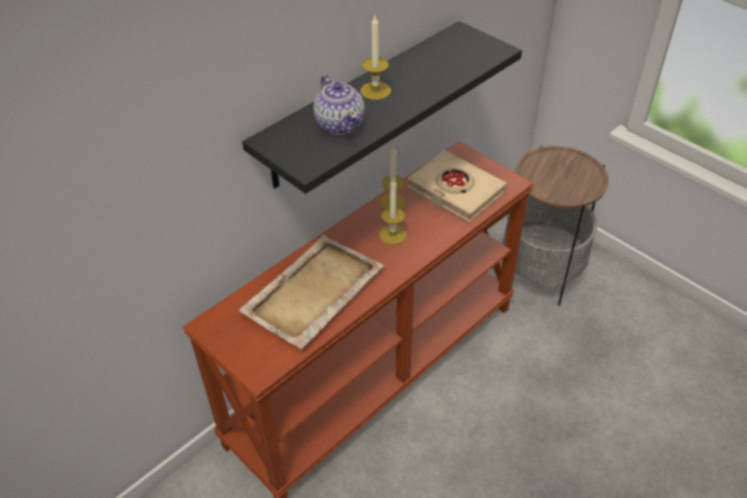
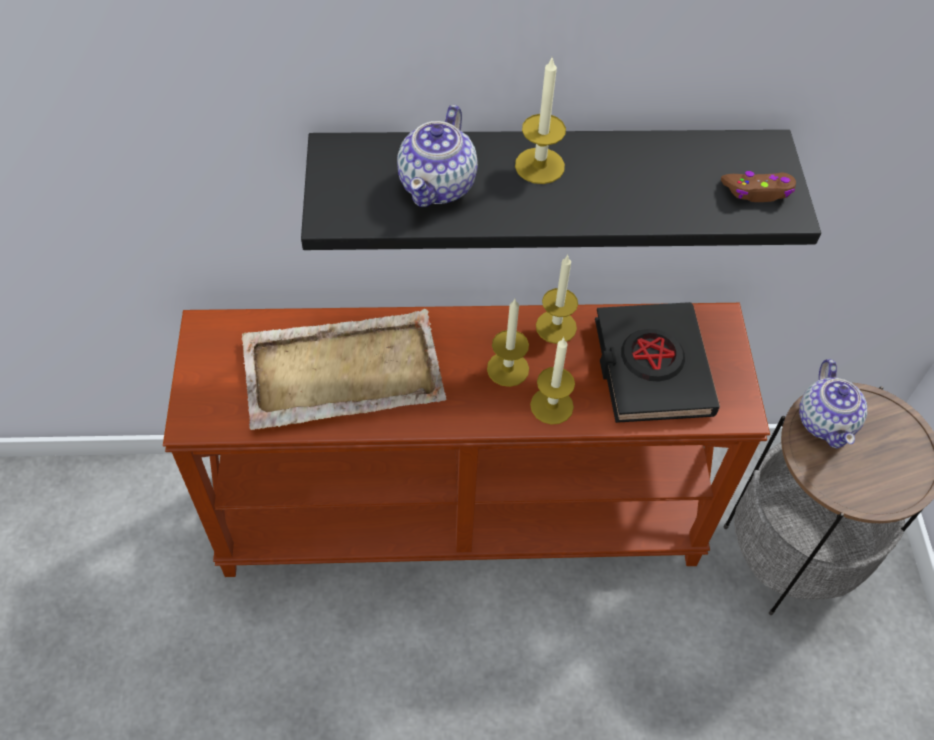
camera: 40 degrees right, 10 degrees up
beige book [407,150,507,222] -> black book [595,302,720,423]
none -> candle [530,337,575,425]
none -> brown game controller [721,171,796,202]
none -> teapot [799,359,867,449]

